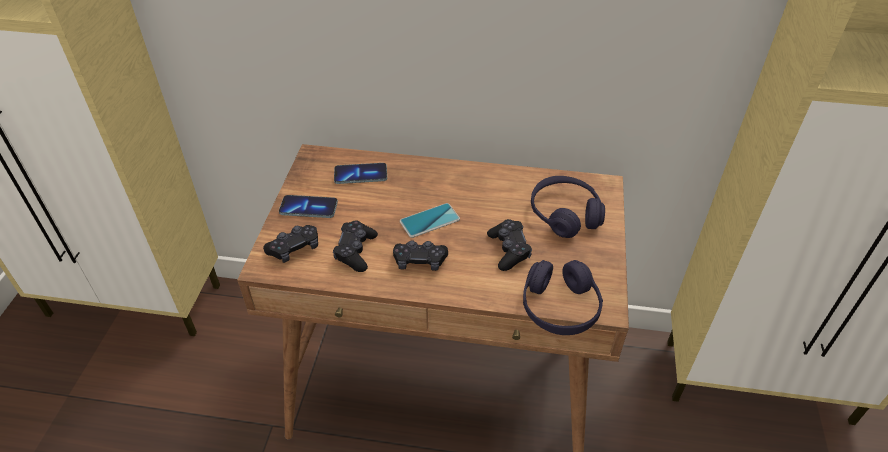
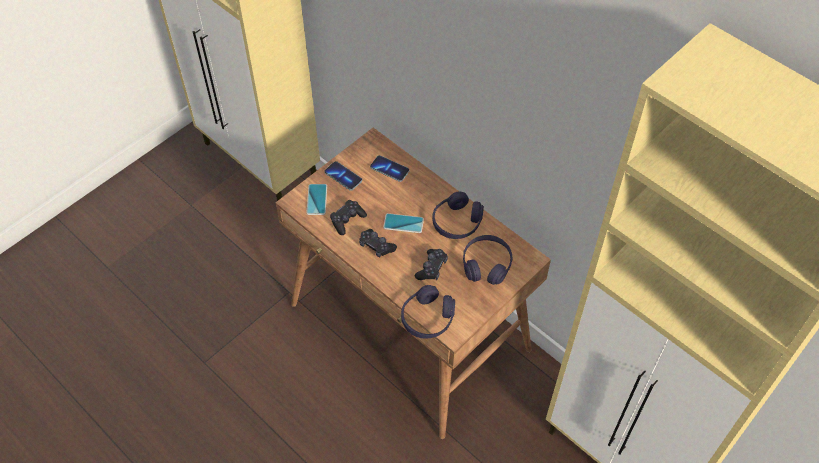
camera: 35 degrees right, 10 degrees up
black game controller [263,225,318,263] -> phone [306,184,327,215]
none -> purple headphones [432,192,484,239]

